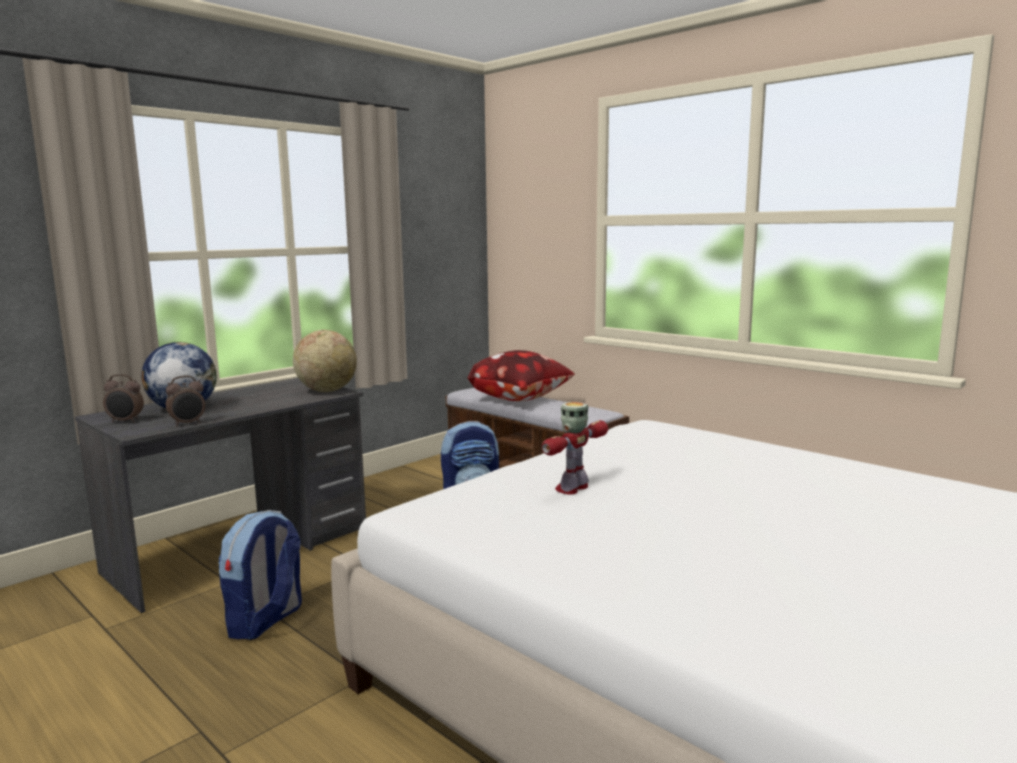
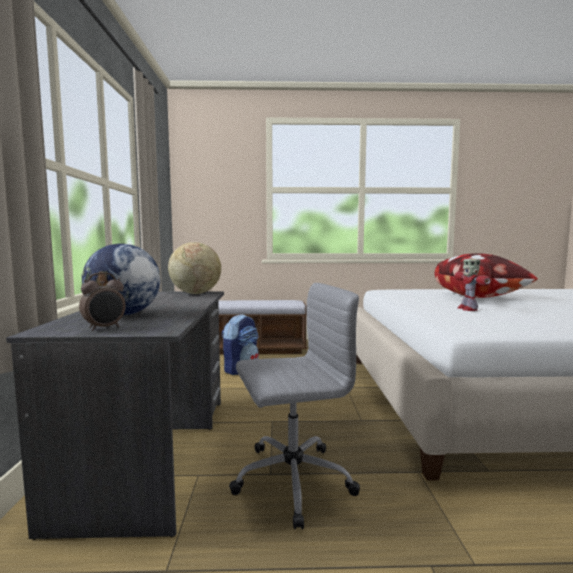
camera: 45 degrees left, 5 degrees down
alarm clock [166,376,205,426] -> none
backpack [218,510,302,640] -> grey office chair [229,283,360,529]
pillow [468,350,575,401] -> pillow moved to [434,253,538,298]

